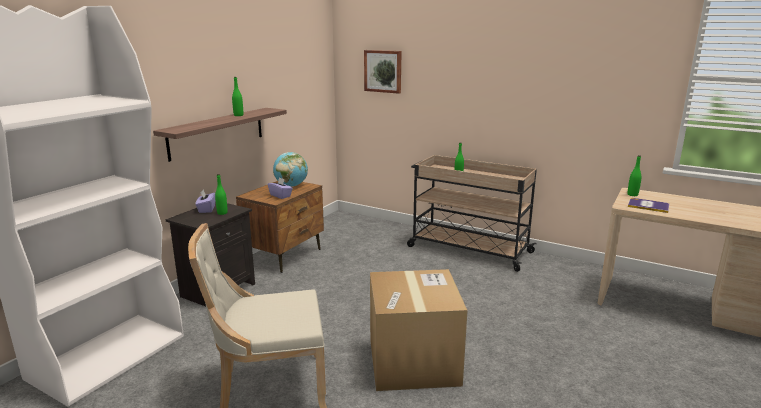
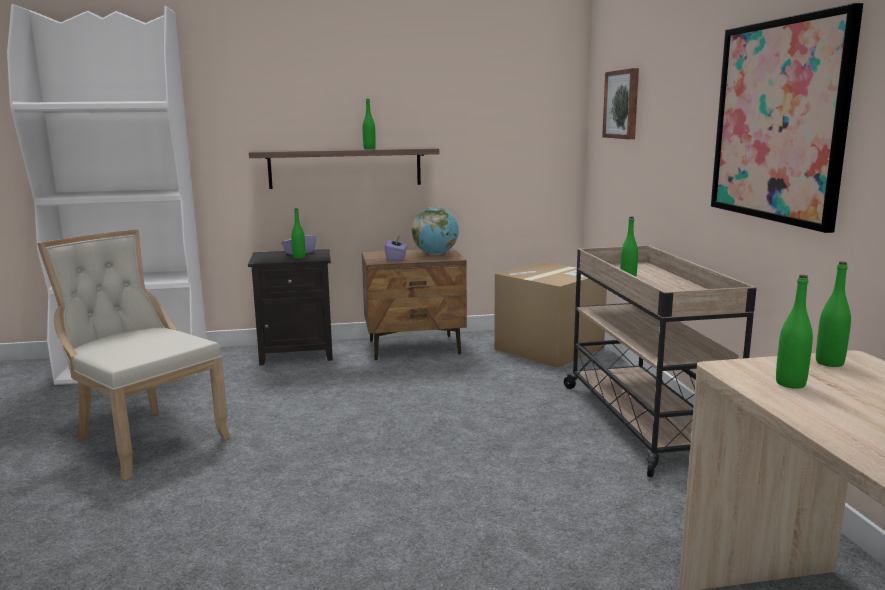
camera: 50 degrees right, 5 degrees down
cardboard box [370,269,468,391] -> cardboard box moved to [494,262,607,368]
book [628,198,669,213] -> green bottle [776,275,813,389]
none -> picture [711,3,863,233]

